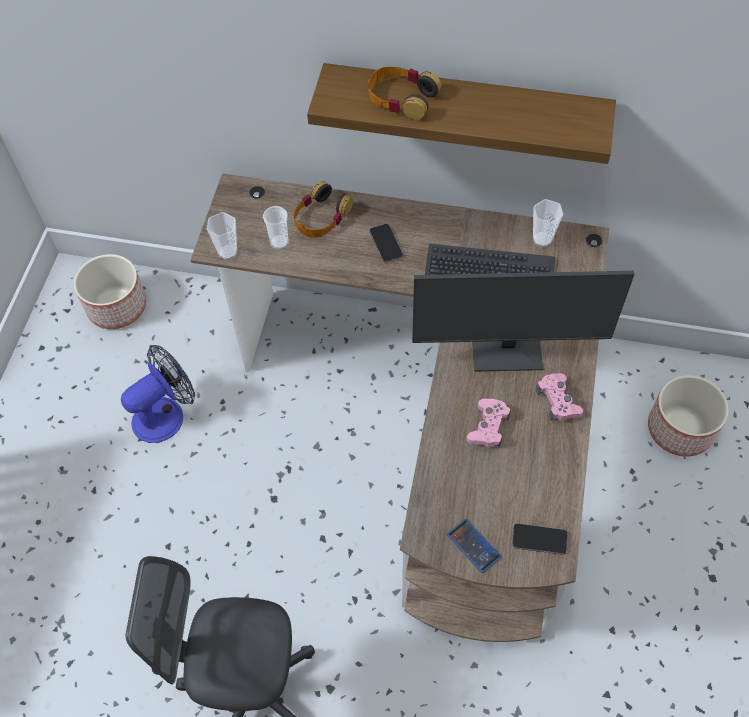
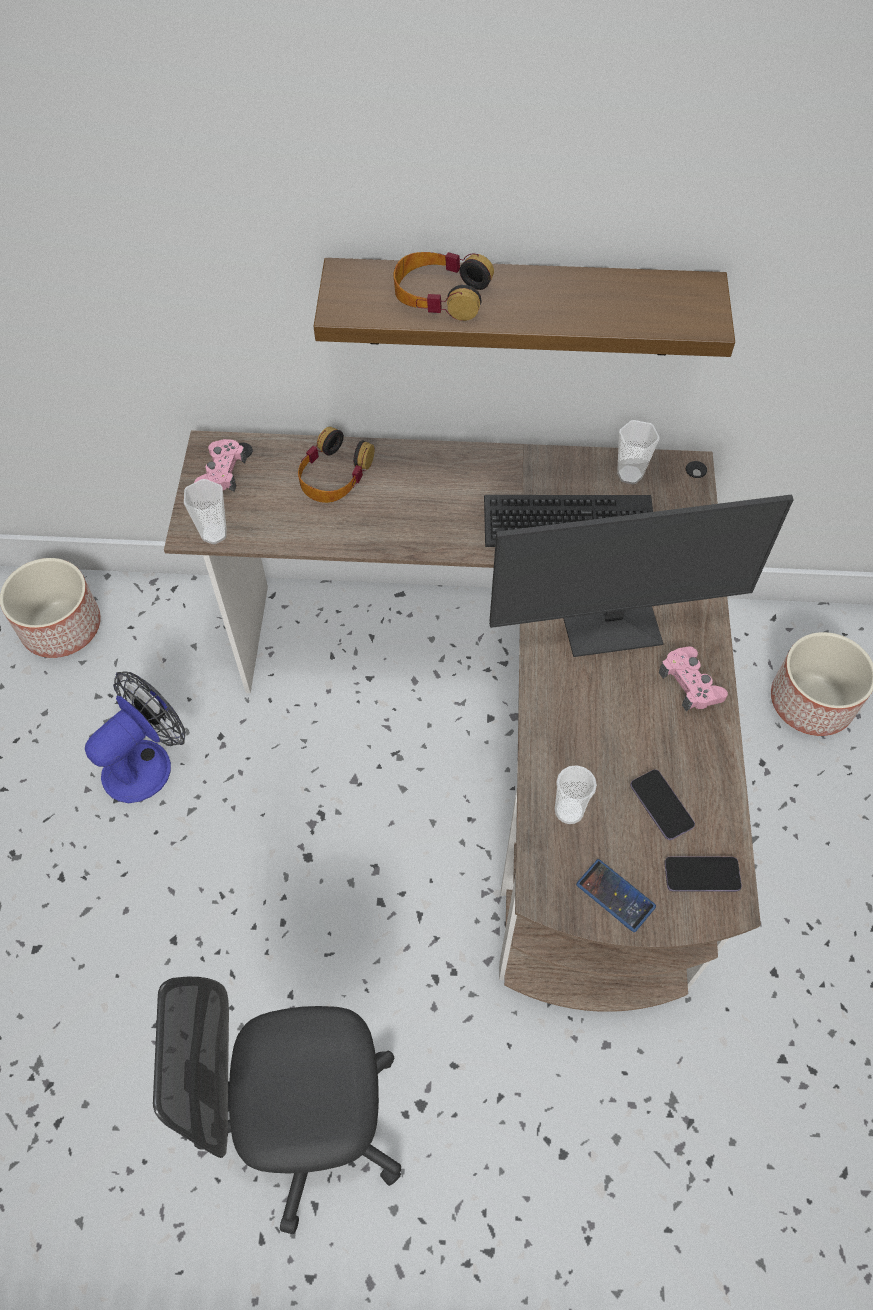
camera: 10 degrees left, 0 degrees up
cup [263,206,289,249] -> cup moved to [555,765,597,824]
phone [370,224,403,263] -> phone moved to [630,770,695,840]
pink game controller [467,399,511,448] -> pink game controller moved to [194,439,247,492]

